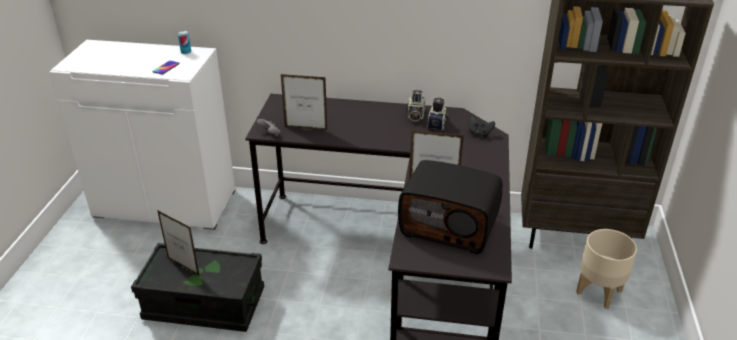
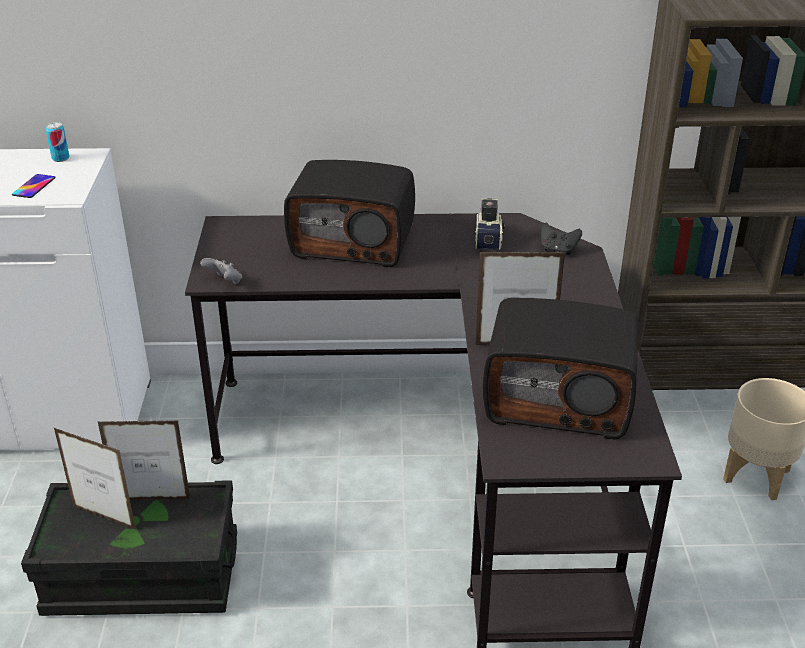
camera: 10 degrees left, 0 degrees up
picture frame [281,74,327,130] -> picture frame moved to [98,420,191,500]
camera [406,90,425,121] -> none
none -> radio [284,160,415,267]

